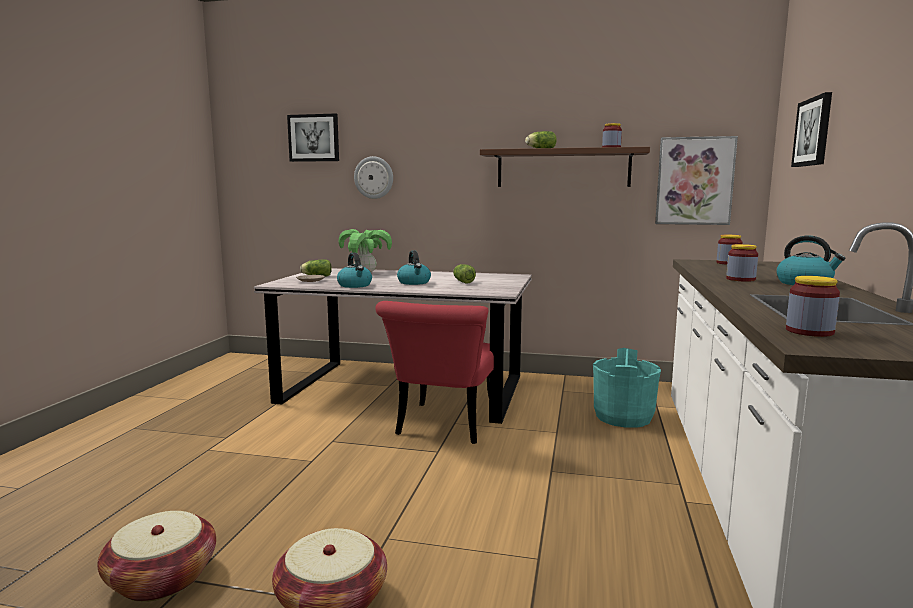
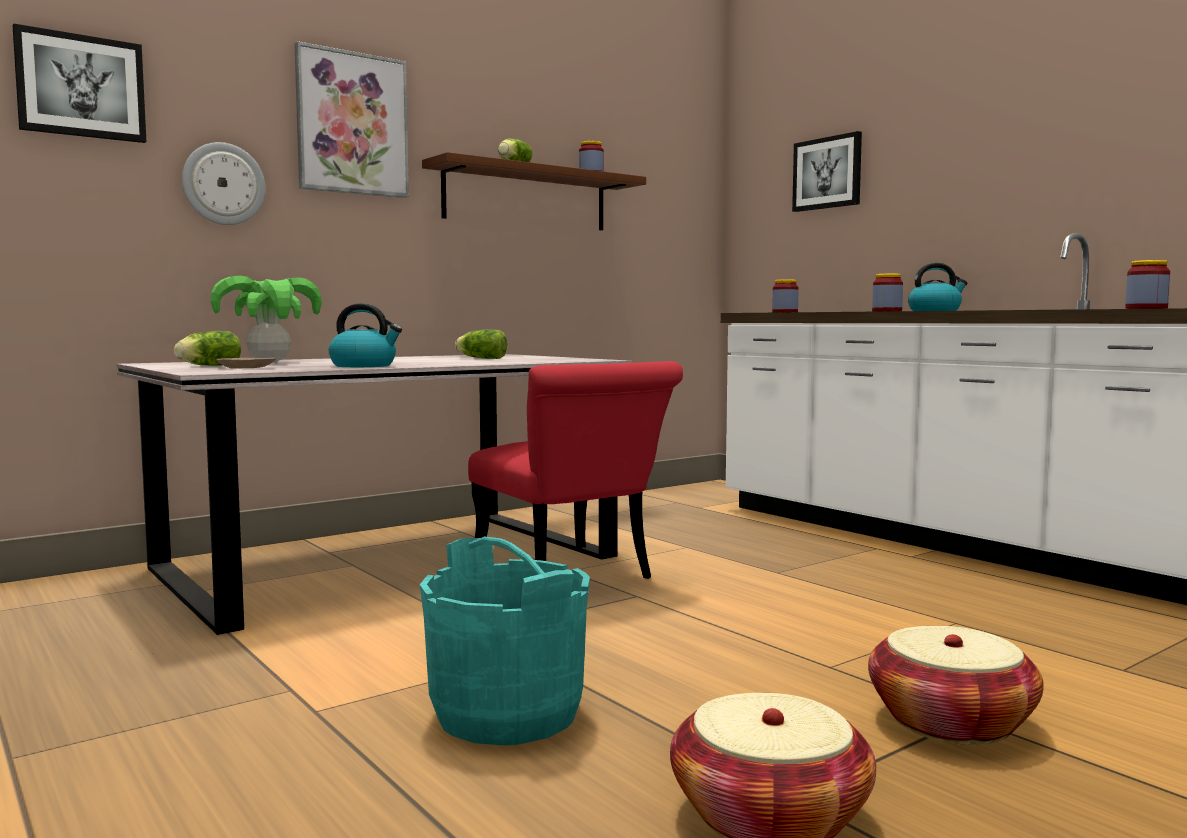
camera: 50 degrees left, 5 degrees down
kettle [397,251,431,285] -> none
turquoise bucket [593,348,661,428] -> turquoise bucket moved to [420,536,590,745]
picture [655,136,738,225] -> picture moved to [294,41,409,198]

